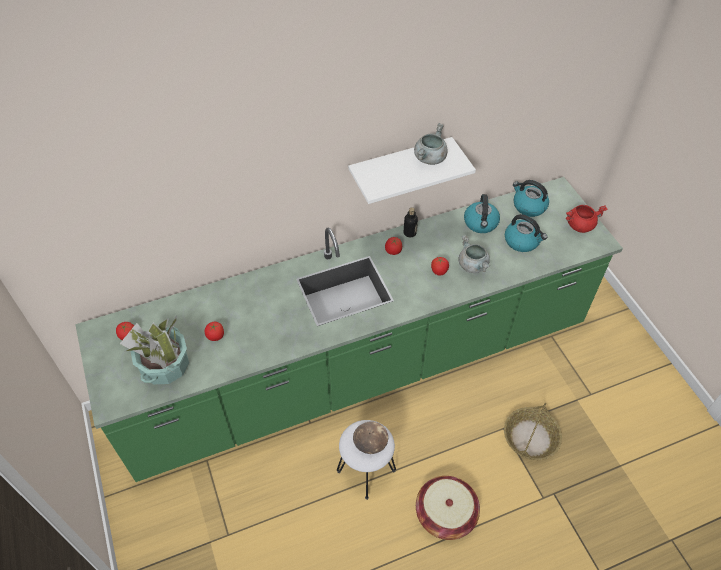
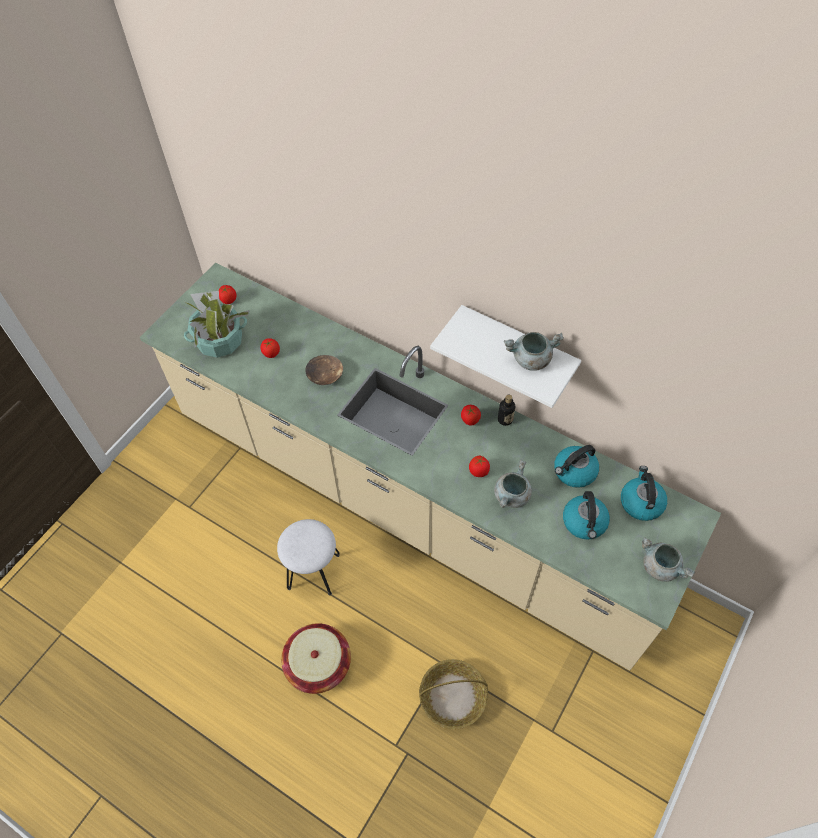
camera: 55 degrees right, 5 degrees up
green counter [75,177,623,482] -> beige counter [140,262,721,671]
brown bowl [353,421,388,454] -> brown bowl moved to [305,355,343,385]
red cooking pot [566,205,607,233] -> grey cooking pot [642,538,695,582]

